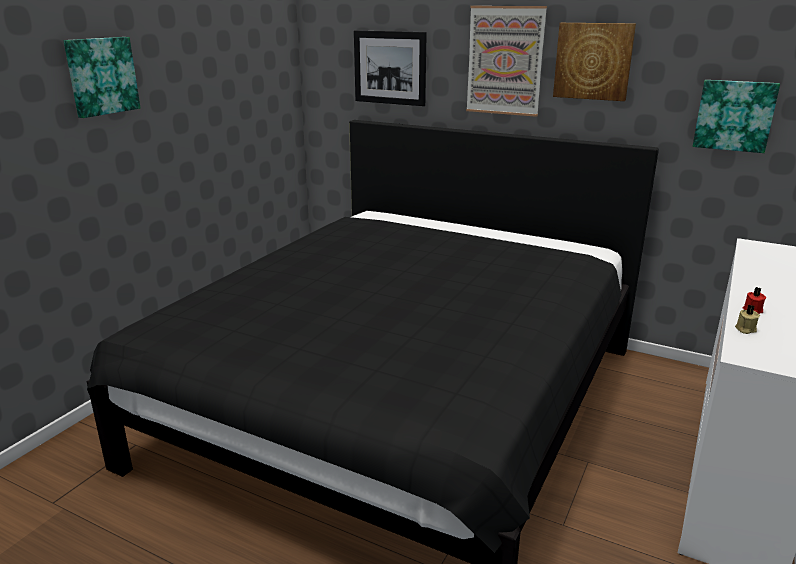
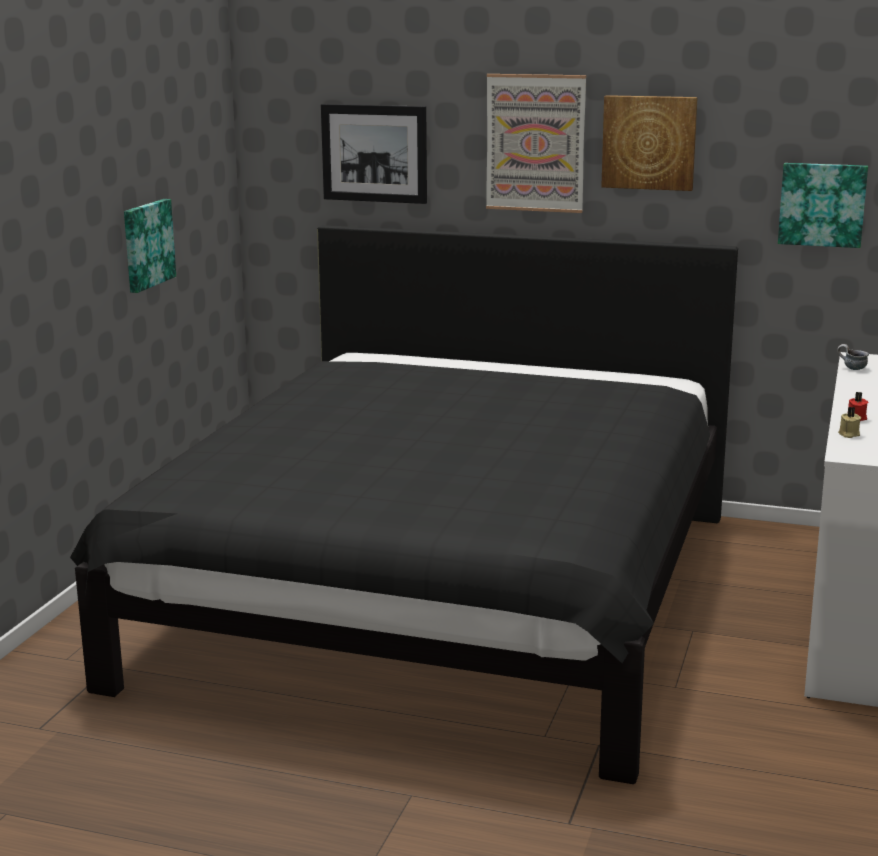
camera: 10 degrees left, 5 degrees down
picture [63,37,140,118] -> picture moved to [124,199,176,293]
none -> mug [837,344,869,370]

